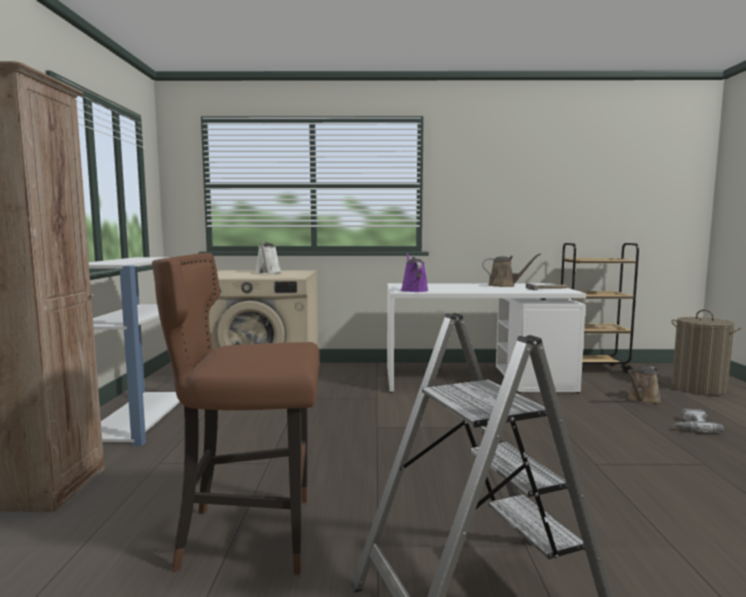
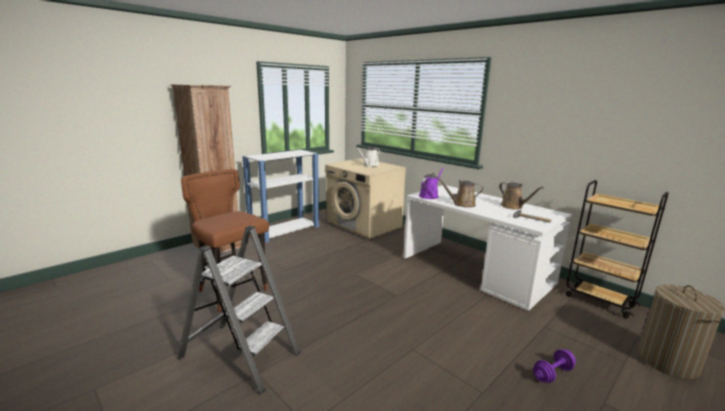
camera: 45 degrees right, 10 degrees up
brown watering can [626,366,661,404] -> brown watering can moved to [436,177,483,208]
power drill [674,409,724,433] -> purple dumbbell [533,349,576,383]

